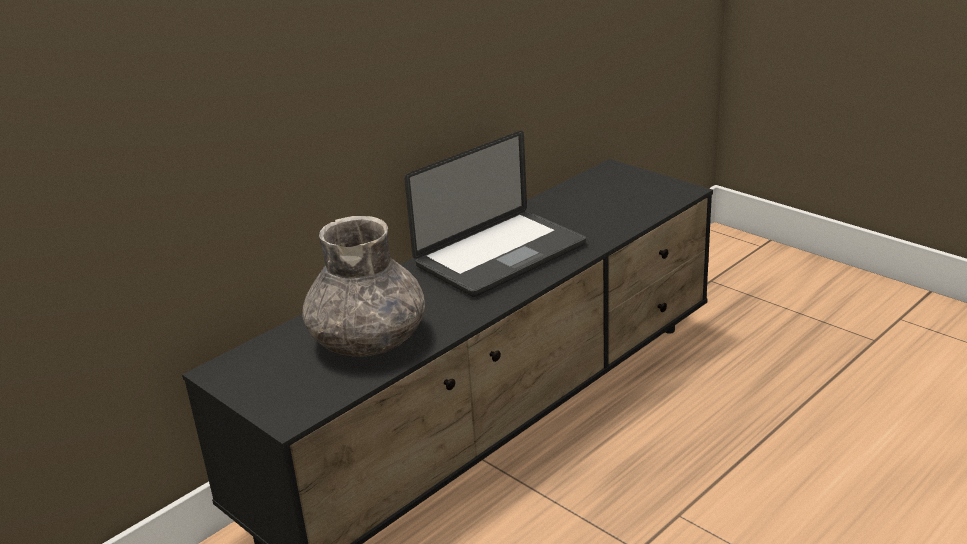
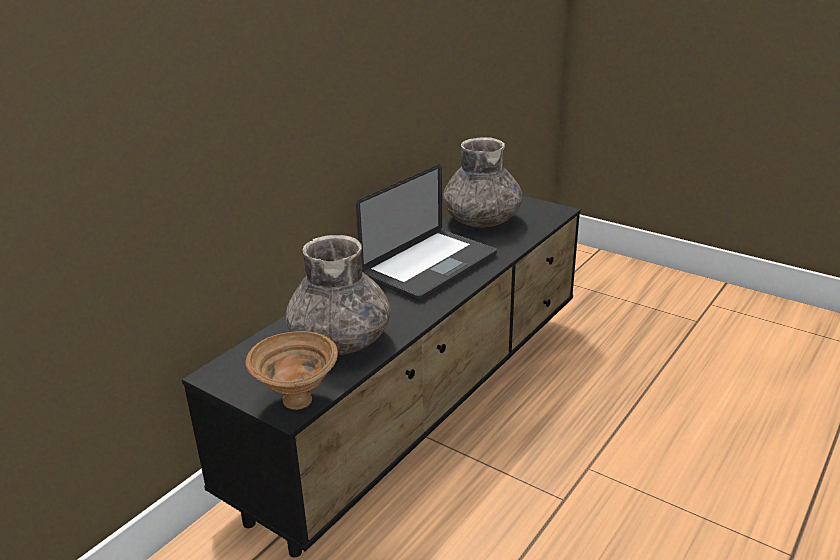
camera: 10 degrees left, 0 degrees up
none -> brown bowl [246,331,338,410]
none -> grey vase [443,137,522,227]

